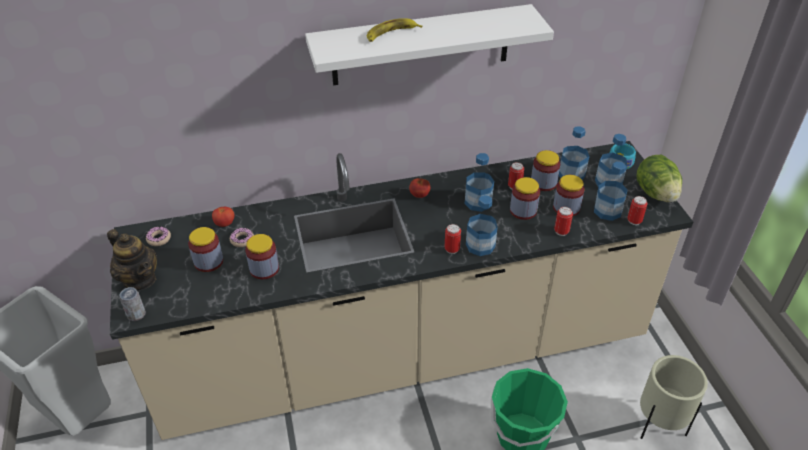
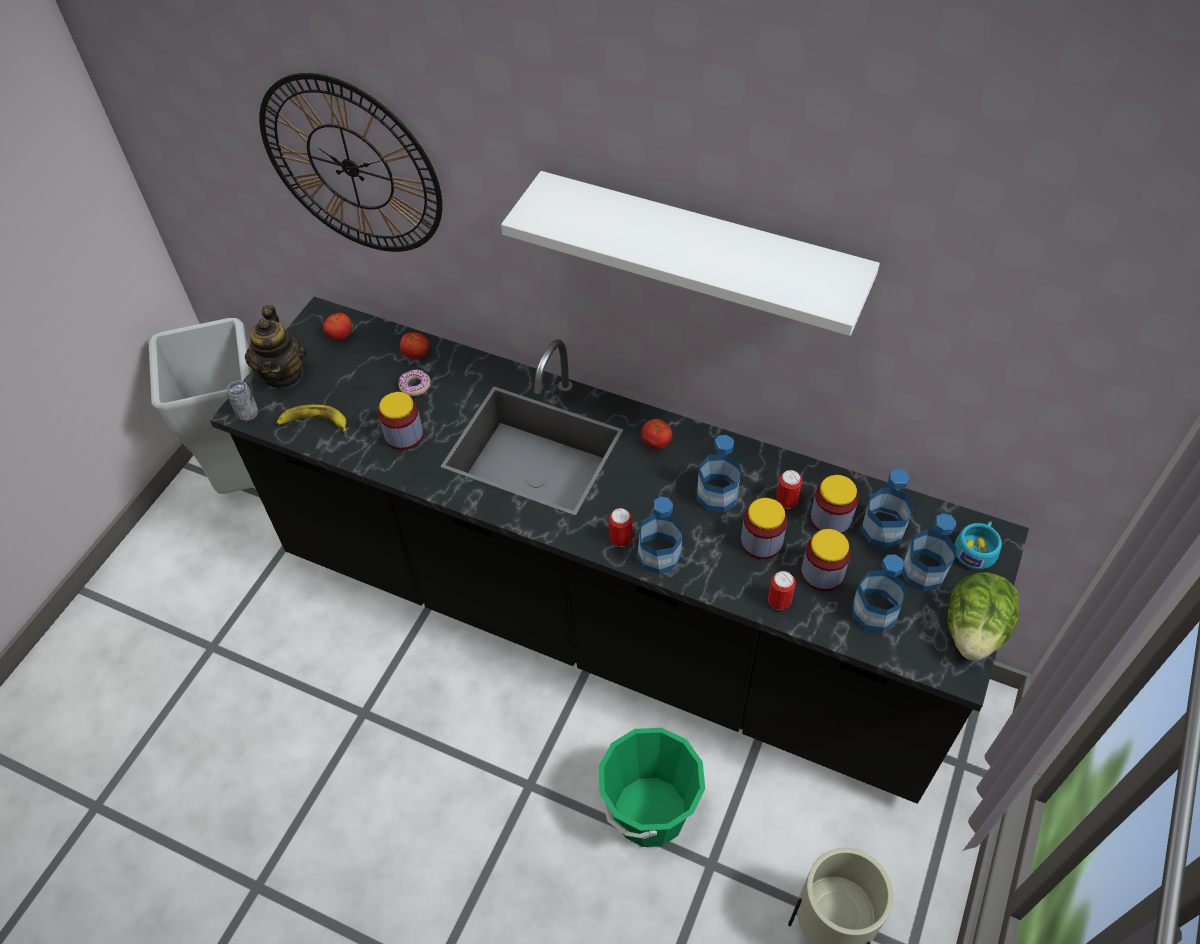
camera: 40 degrees right, 10 degrees up
beige counter [110,141,693,440] -> black counter [210,297,1029,804]
donut [146,227,171,246] -> tomato [323,313,352,341]
jar [188,227,223,272] -> none
banana [367,18,423,42] -> banana moved to [277,405,347,433]
can [627,196,648,225] -> none
none -> wall clock [259,73,442,252]

